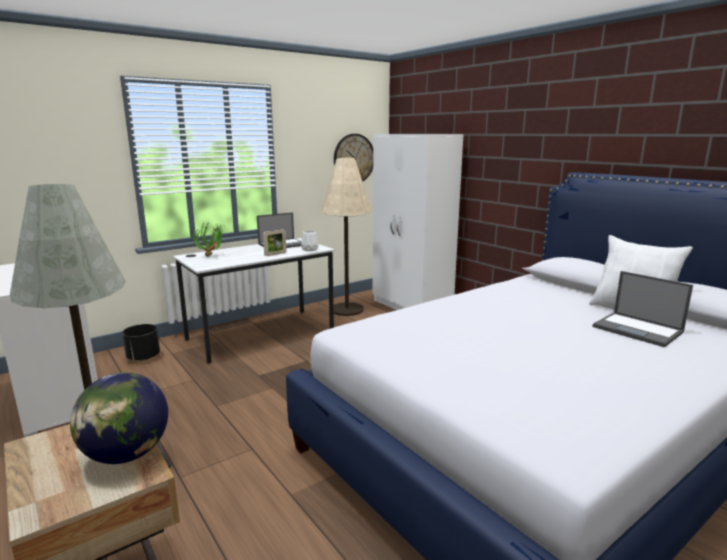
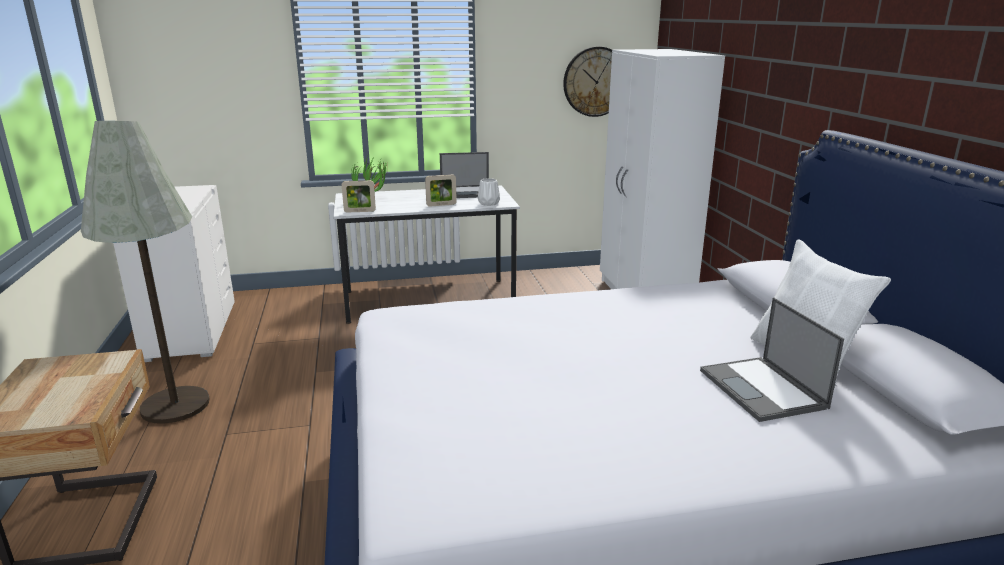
camera: 25 degrees right, 5 degrees up
globe [70,373,168,464] -> none
black planter [122,324,160,361] -> none
beige floor lamp [321,157,371,316] -> none
none -> picture frame [342,180,376,213]

